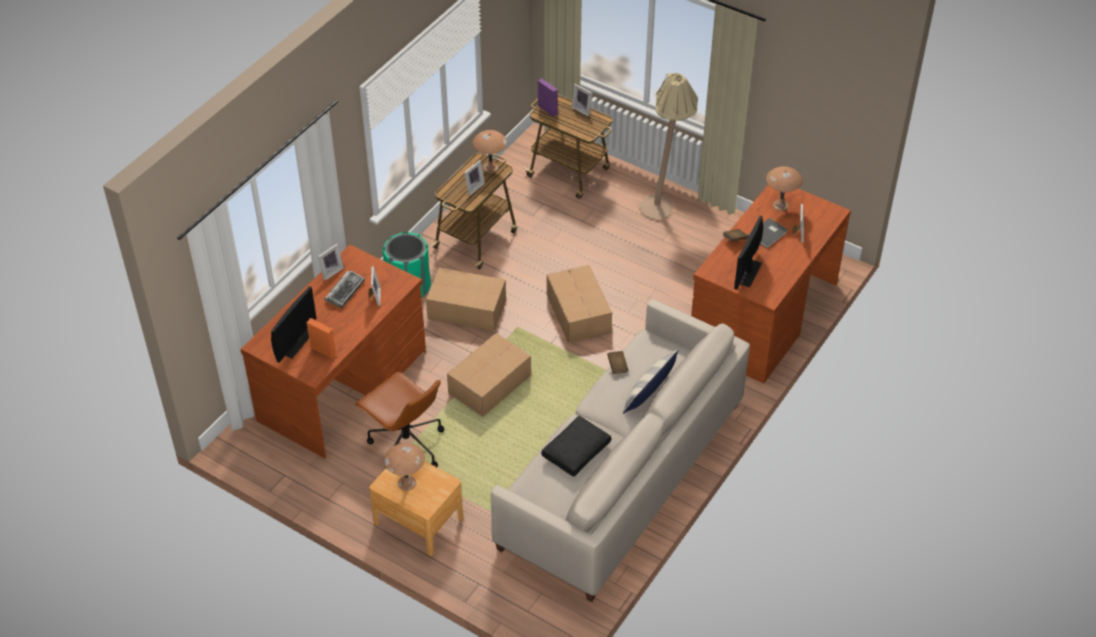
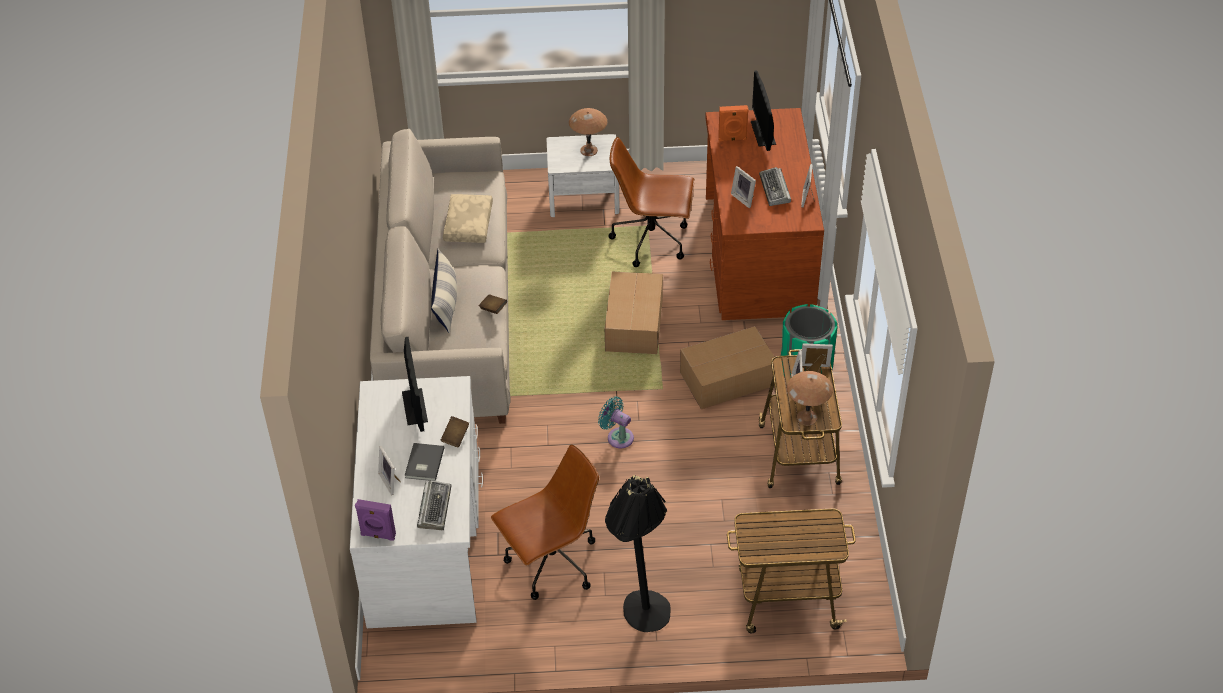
camera: 145 degrees right, 0 degrees up
brown nightstand [369,461,463,556] -> white nightstand [547,134,620,217]
purple speaker [538,78,558,117] -> purple speaker moved to [355,499,396,541]
black pillow [541,416,611,477] -> beige pillow [443,194,493,243]
cardboard box [547,265,612,343] -> turquoise fan [598,396,634,448]
picture frame [572,84,593,117] -> picture frame moved to [802,343,833,372]
beige floor lamp [639,73,698,220] -> black floor lamp [605,475,671,632]
brown desk [691,185,851,383] -> white desk [350,376,483,628]
brown table lamp [766,166,803,211] -> keyboard [417,480,451,530]
none -> brown office chair [491,444,599,600]

